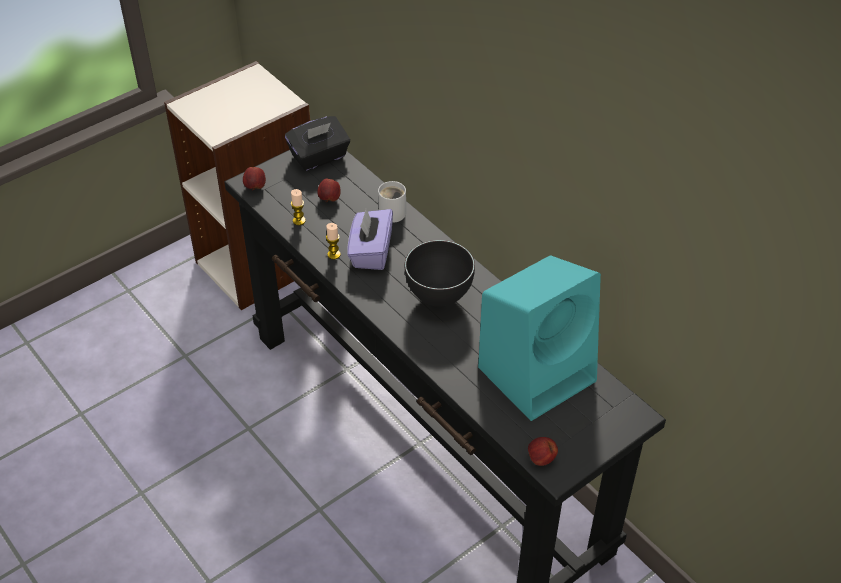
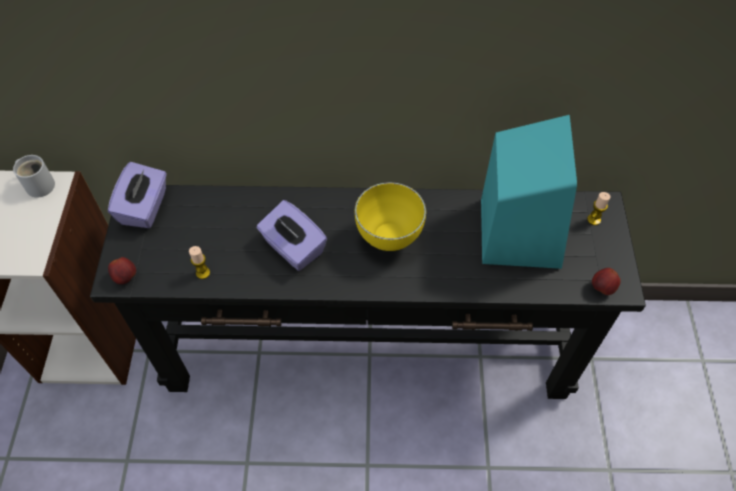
camera: 50 degrees left, 10 degrees up
black tissue box [285,116,350,171] -> purple tissue box [108,162,167,228]
apple [317,179,341,202] -> none
candle [326,223,341,259] -> candle moved to [587,192,611,225]
white mug [378,181,406,223] -> white mug moved to [13,155,55,198]
black bowl [405,240,475,308] -> yellow bowl [355,182,426,251]

